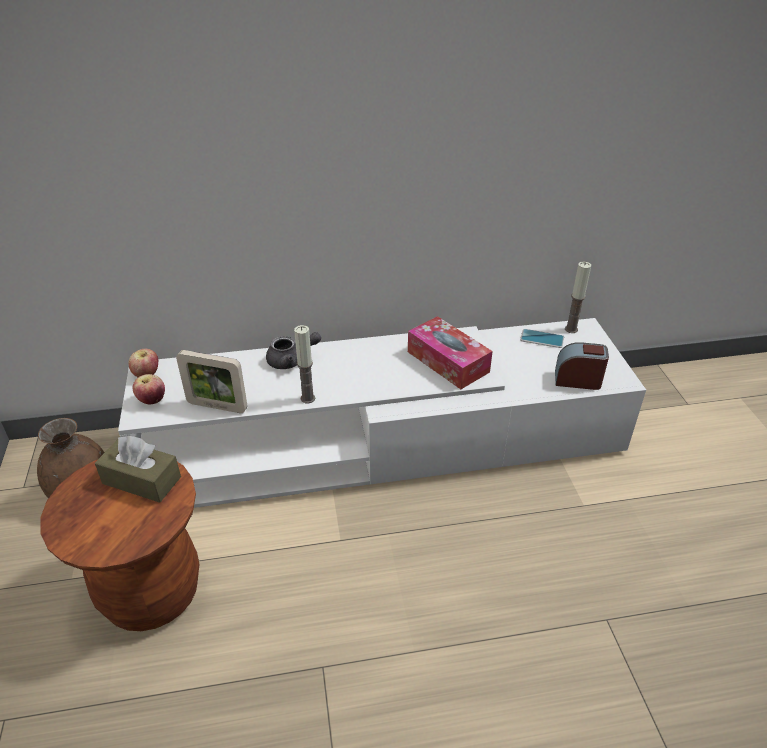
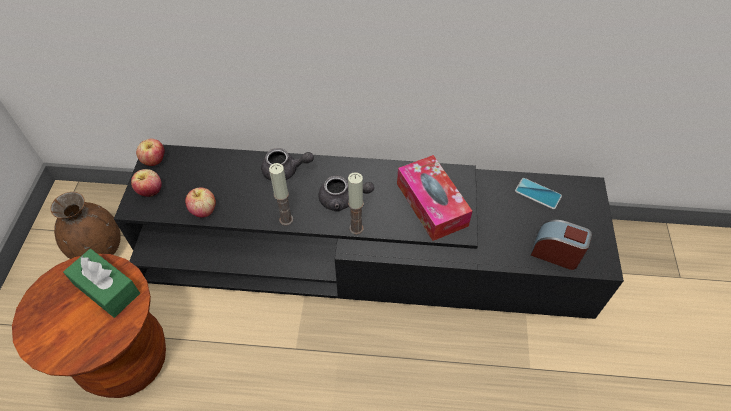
camera: 15 degrees right, 15 degrees up
brown tissue box [95,436,181,503] -> green tissue box [63,249,140,318]
white tv stand [118,318,646,508] -> black tv stand [114,145,624,319]
picture frame [176,350,247,413] -> apple [185,187,216,217]
candle [565,261,591,333] -> candle moved to [348,172,364,235]
none -> grey teapot [318,176,374,212]

